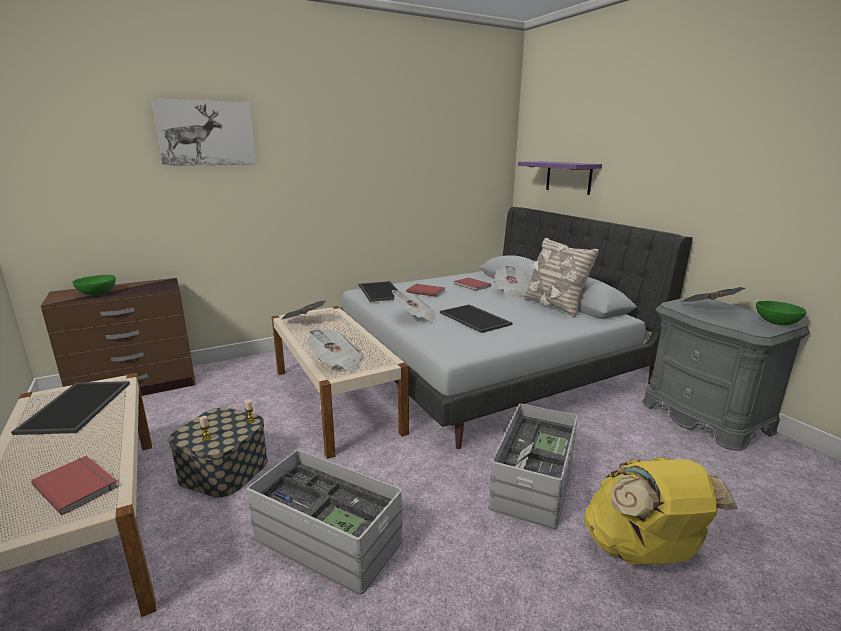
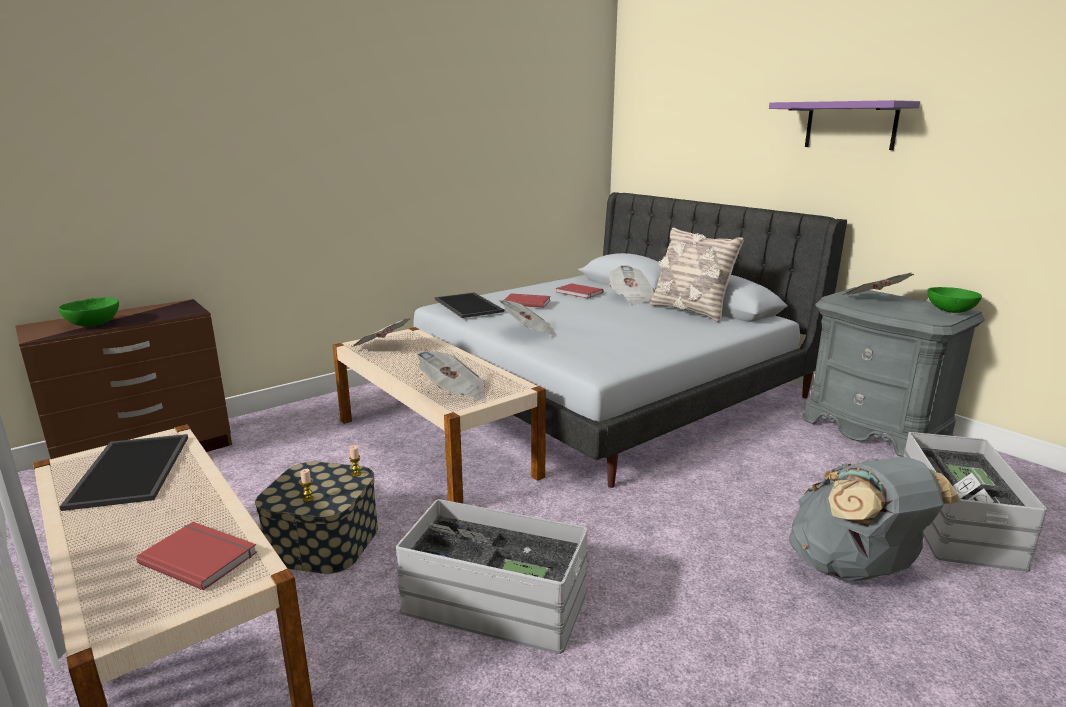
camera: 10 degrees left, 0 degrees up
picture [151,98,256,166] -> none
tray [440,304,513,333] -> none
grey storage box [488,404,579,529] -> grey storage box moved to [904,432,1047,572]
purple shelf [518,161,602,195] -> purple shelf moved to [769,100,920,150]
yellow backpack [584,457,738,565] -> grey backpack [789,457,961,582]

